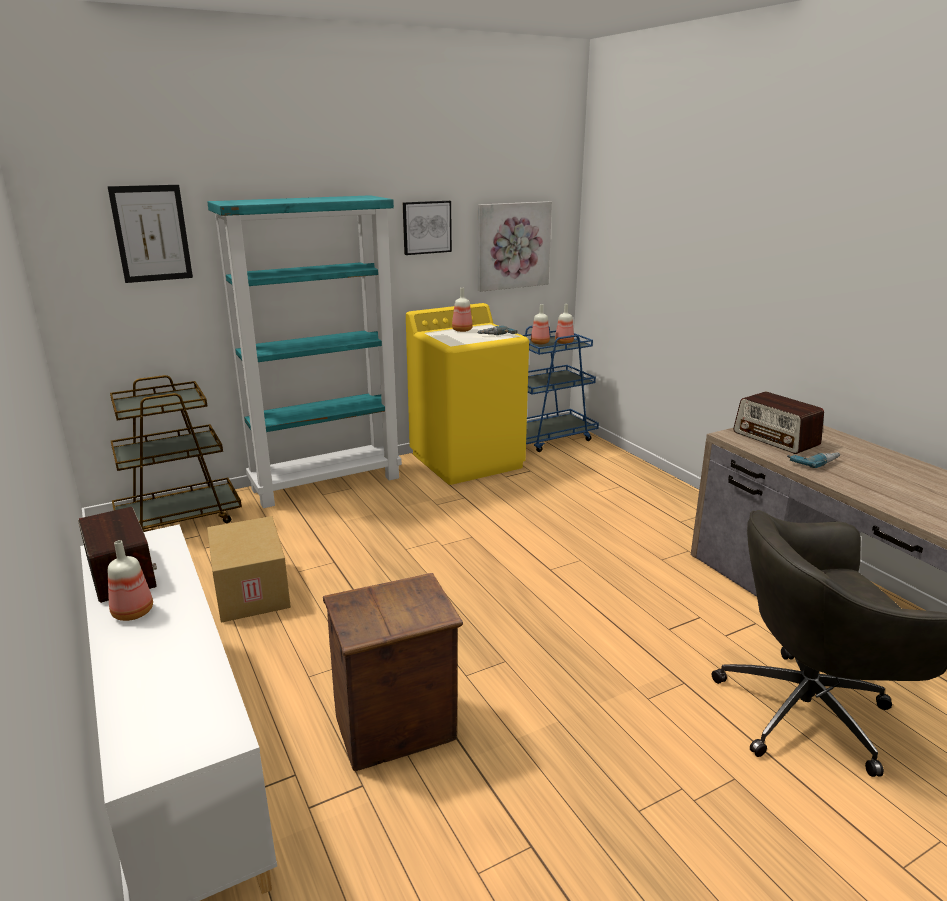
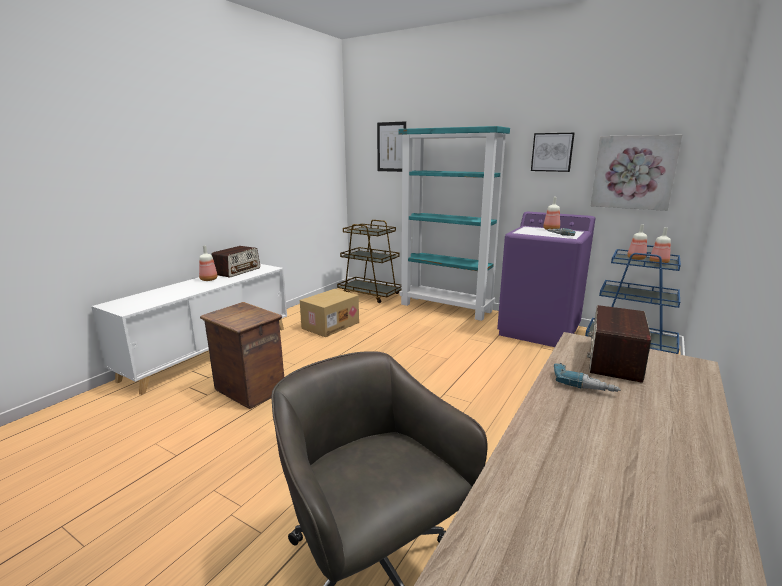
camera: 60 degrees right, 5 degrees down
yellow washing machine [406,303,529,485] -> purple washing machine [497,212,595,347]

